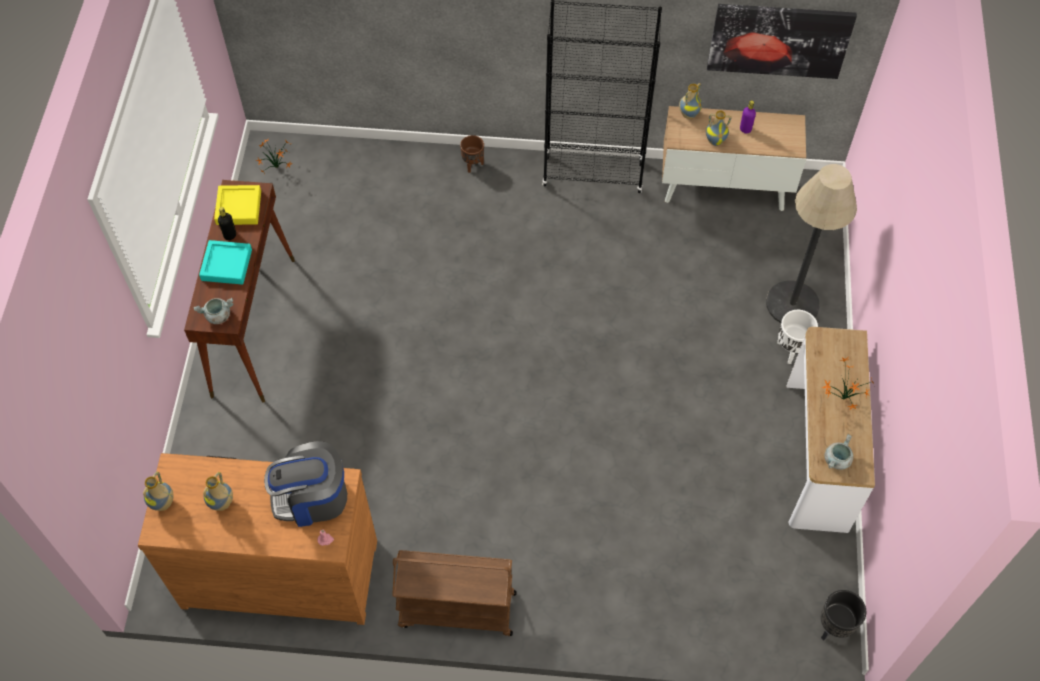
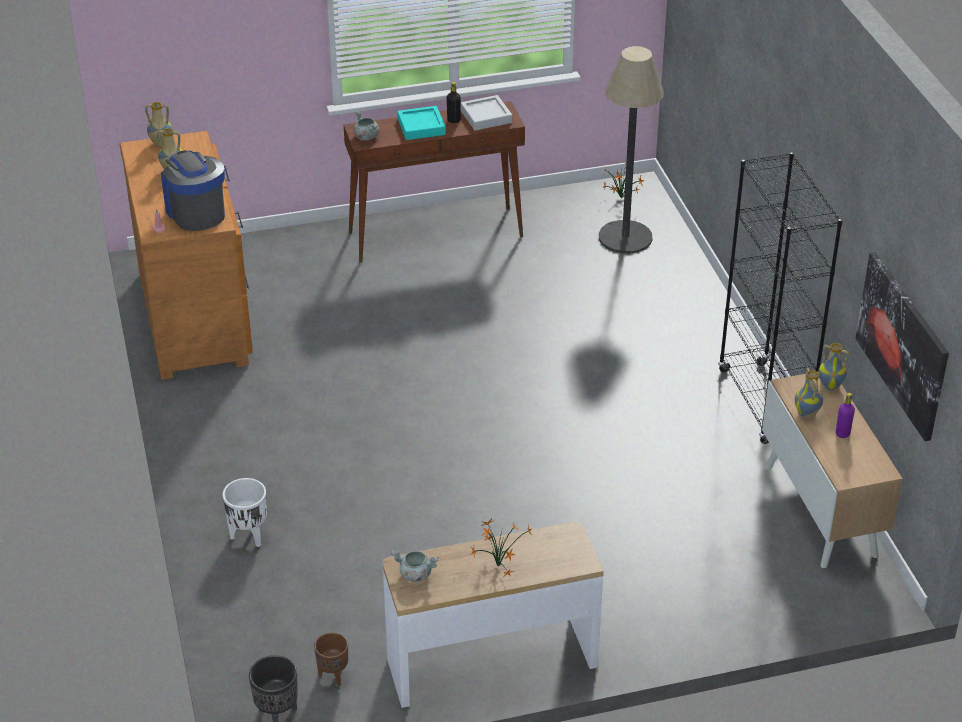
camera: 70 degrees right, 20 degrees down
yellow tray [214,185,261,225] -> grey tray [461,95,512,131]
brown cart [392,550,517,636] -> none
brown planter [460,135,484,173] -> brown planter moved to [314,632,348,686]
floor lamp [766,164,857,323] -> floor lamp moved to [599,46,664,253]
white planter [777,310,818,364] -> white planter moved to [223,478,267,547]

